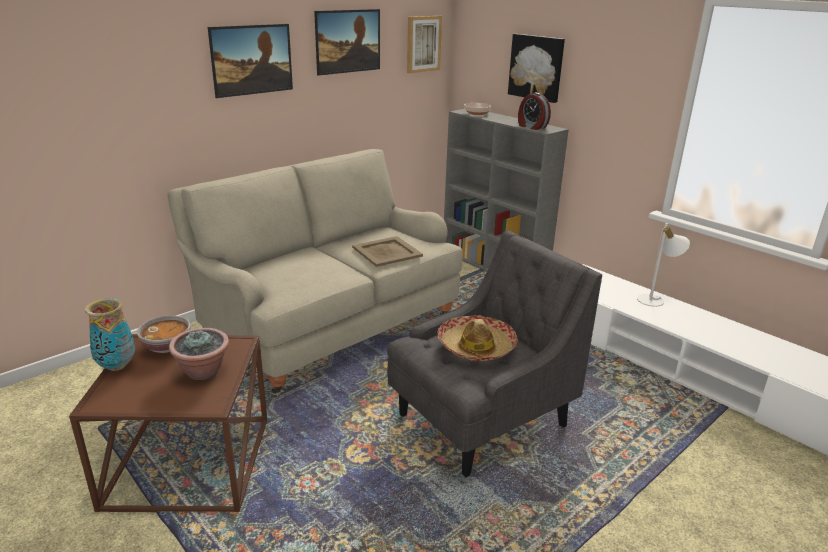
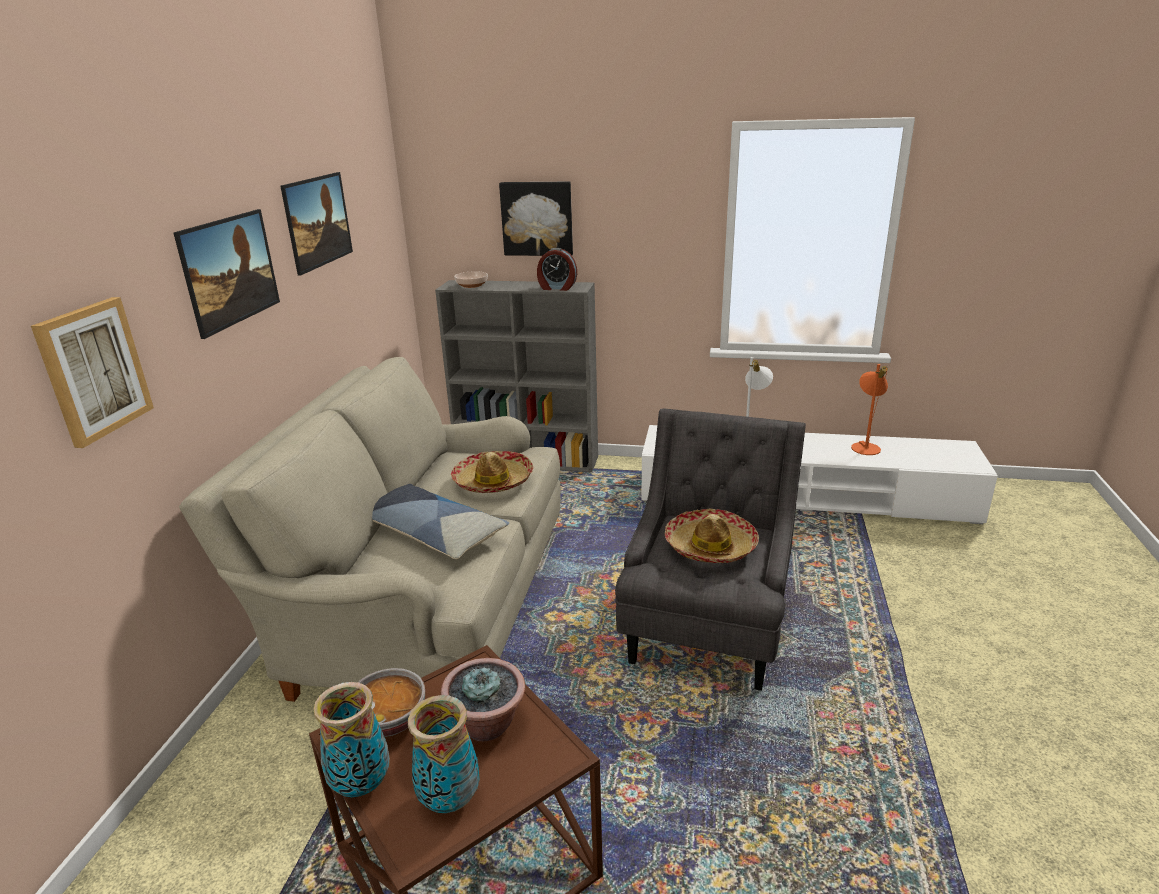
camera: 35 degrees left, 0 degrees up
beige tray [352,236,423,267] -> hat [451,451,533,493]
picture [407,16,442,73] -> picture moved to [31,297,154,448]
none -> pillow [372,484,509,559]
none -> vase [408,695,480,813]
none -> orange table lamp [851,364,888,455]

